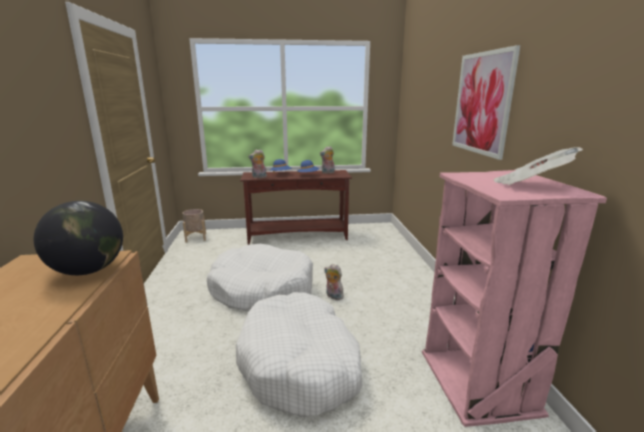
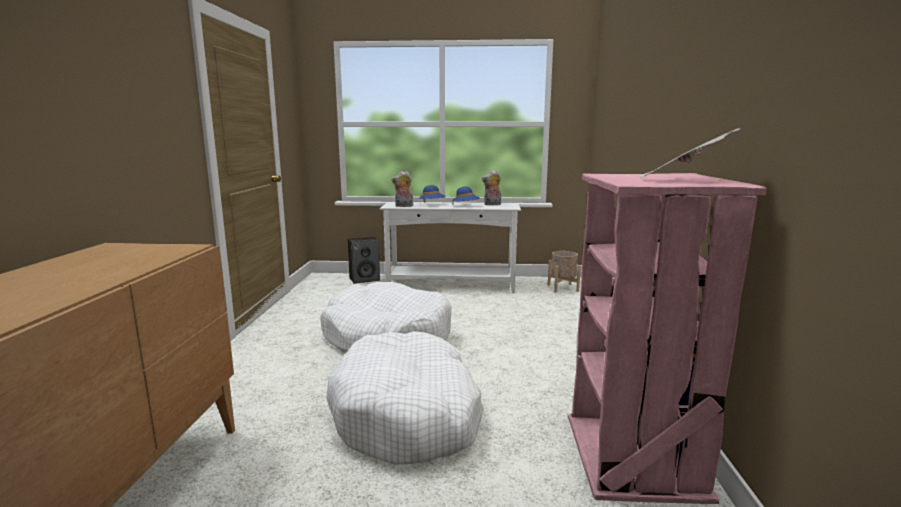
camera: 10 degrees right, 5 degrees down
globe [34,201,123,275] -> none
beige planter [183,209,206,243] -> beige planter moved to [548,251,581,293]
brown console table [240,170,352,245] -> white console table [380,202,521,294]
plush toy [324,264,344,300] -> none
picture [452,45,521,160] -> none
none -> speaker [348,236,380,284]

